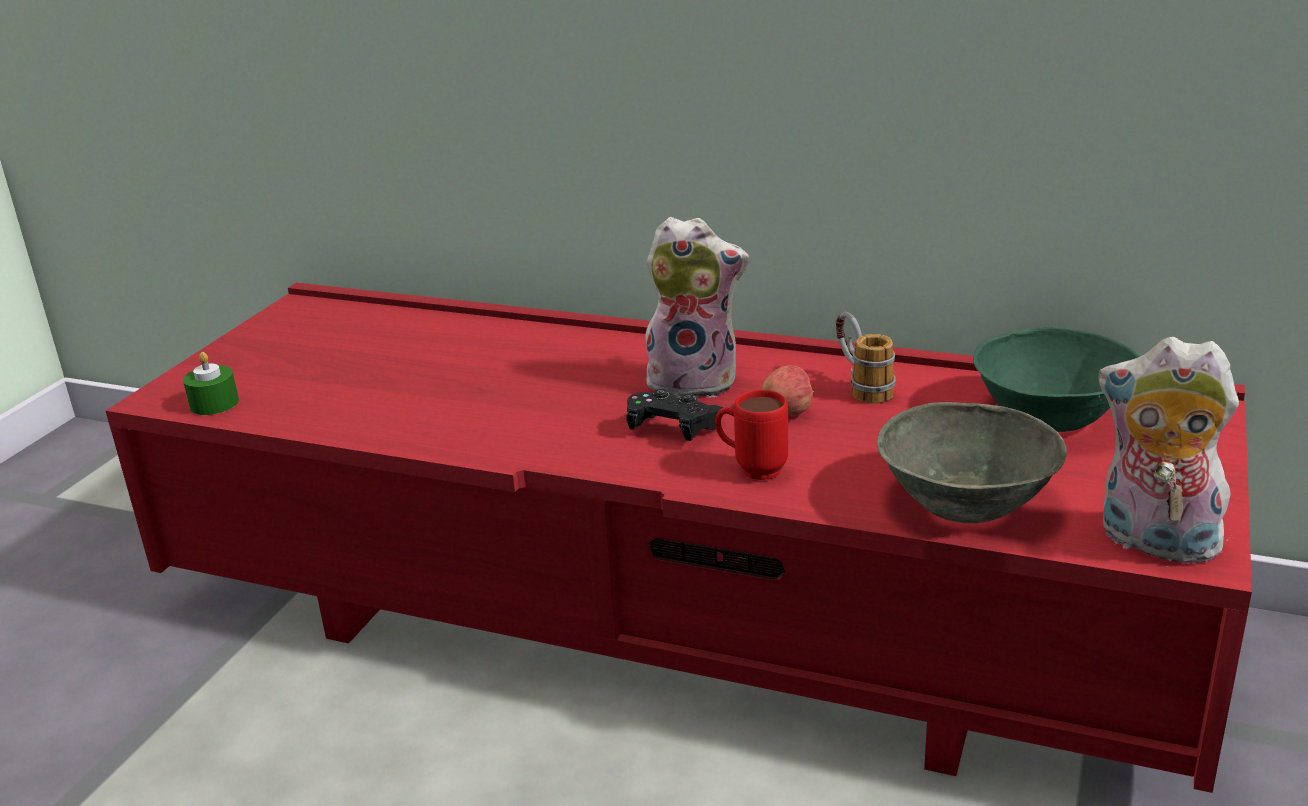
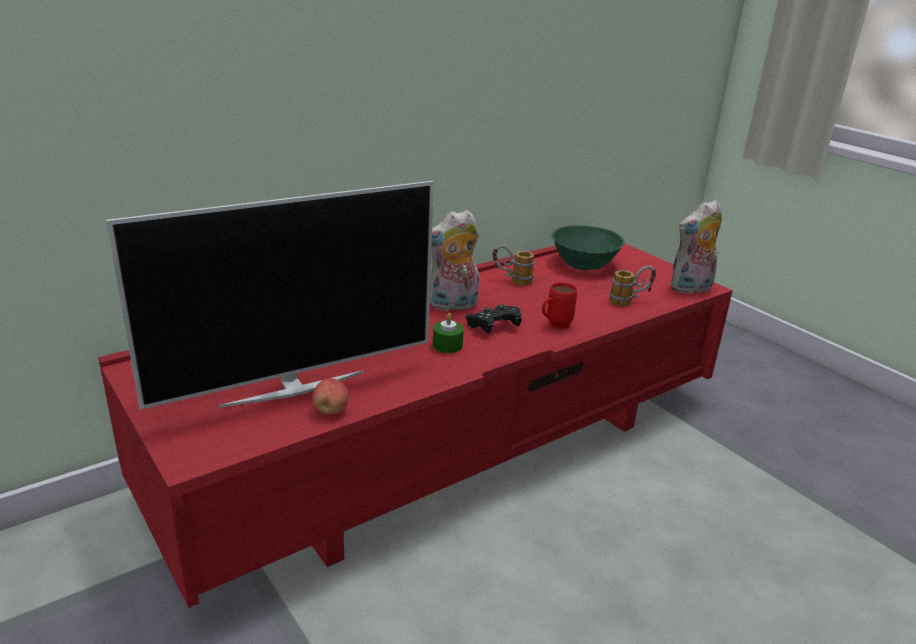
camera: 60 degrees left, 0 degrees up
green candle [183,352,239,415] -> green candle moved to [433,313,464,353]
plush toy [643,217,749,399] -> plush toy turned 150 degrees counterclockwise [430,210,479,311]
apple [762,365,814,416] -> apple moved to [312,378,349,415]
grey bowl [877,402,1067,523] -> mug [609,266,656,307]
none -> television [106,181,434,409]

